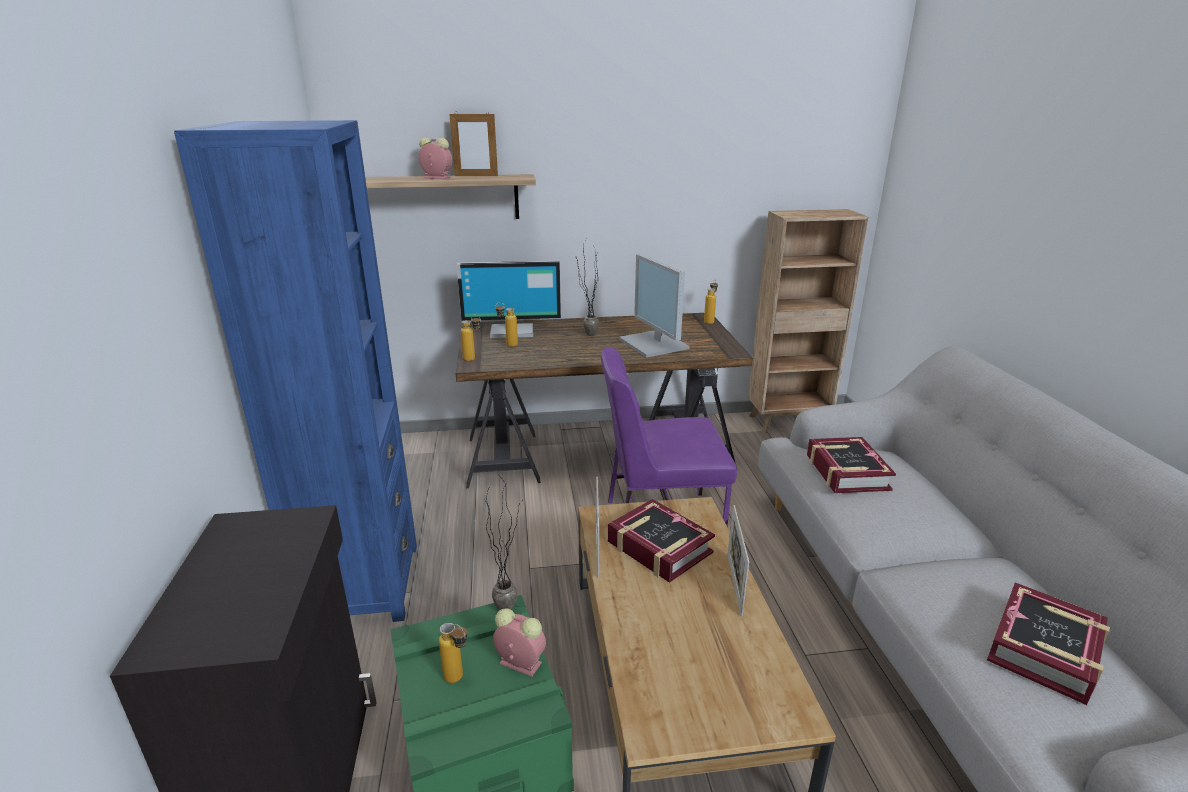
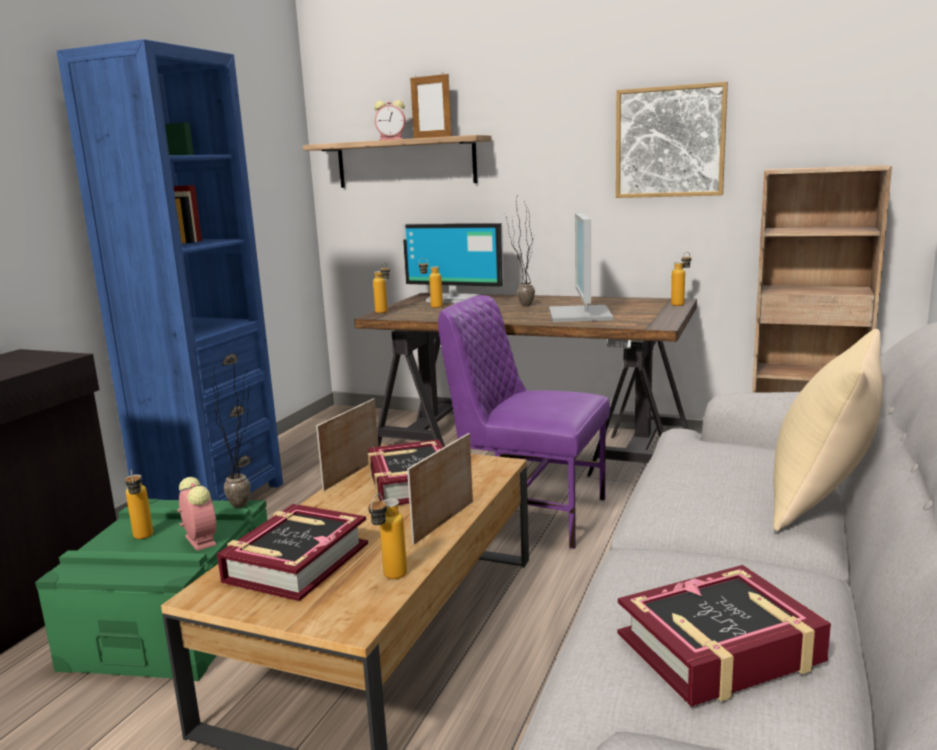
camera: 30 degrees right, 10 degrees down
alarm clock [419,137,452,179] -> alarm clock turned 135 degrees clockwise [374,100,406,140]
book [807,437,896,493] -> book moved to [217,504,368,601]
none -> bottle [368,494,407,579]
none -> picture [616,82,728,198]
none -> beige pillow [773,329,883,531]

